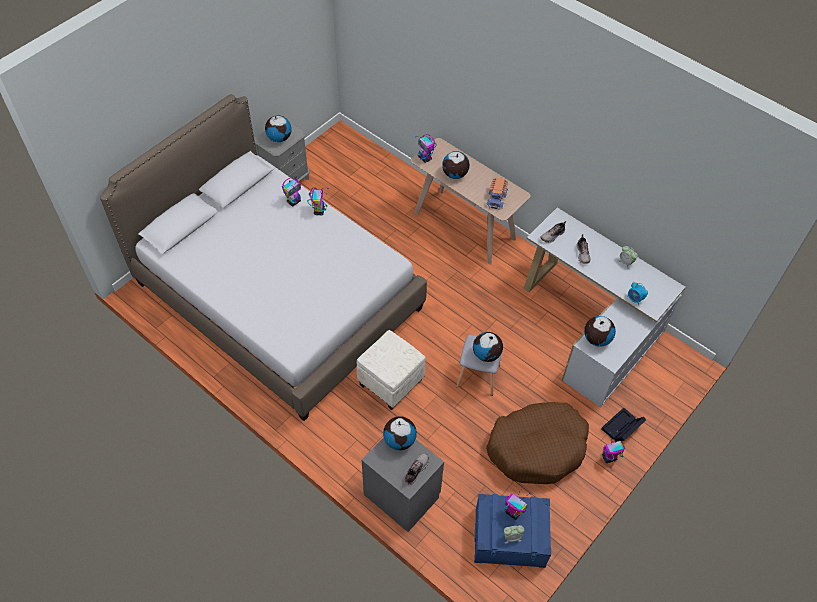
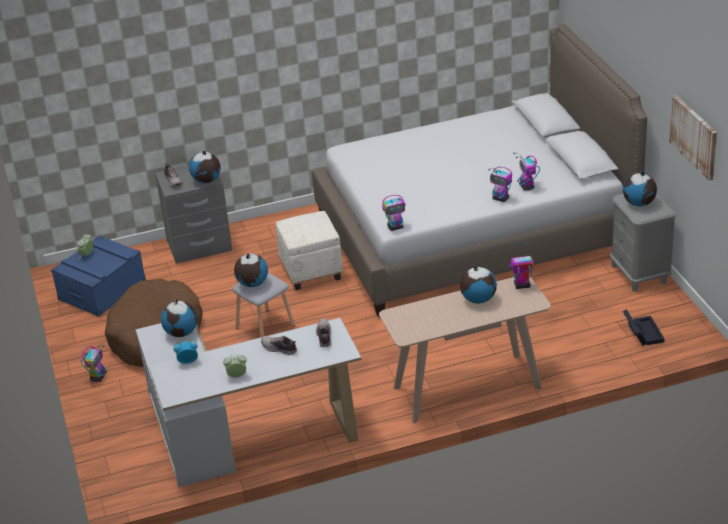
camera: 125 degrees right, 20 degrees down
toy truck [486,177,508,210] -> none
toy robot [504,487,531,520] -> toy robot moved to [382,195,405,231]
black storage box [601,408,646,442] -> black storage box moved to [623,309,665,346]
none -> picture [669,95,717,180]

